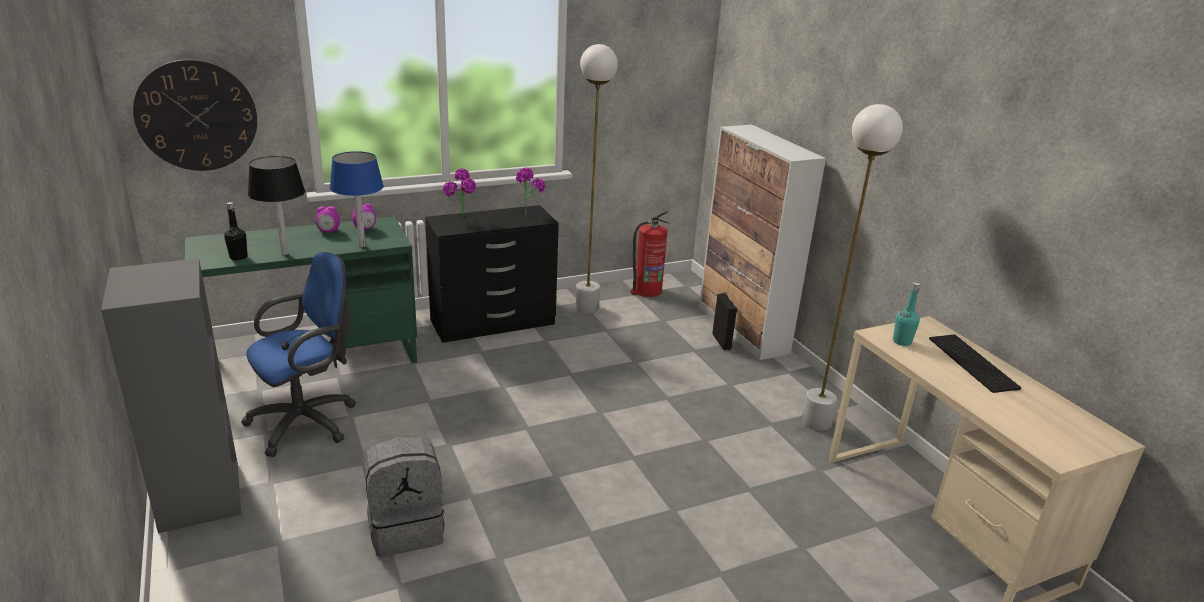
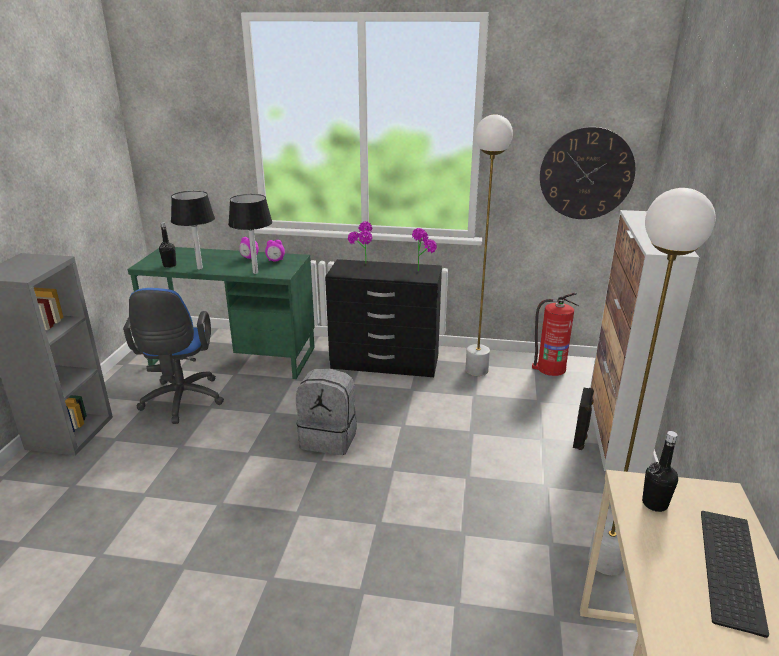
camera: 35 degrees right, 0 degrees up
wall clock [133,59,257,171] -> wall clock moved to [540,127,635,219]
blue office chair [241,252,356,457] -> blue office chair turned 90 degrees clockwise [123,288,224,424]
blue table lamp [330,151,384,247] -> black table lamp [228,194,272,274]
grey backpack [363,436,445,557] -> grey backpack moved to [296,368,357,455]
turquoise bottle [893,282,920,346] -> black bottle [642,431,678,512]

